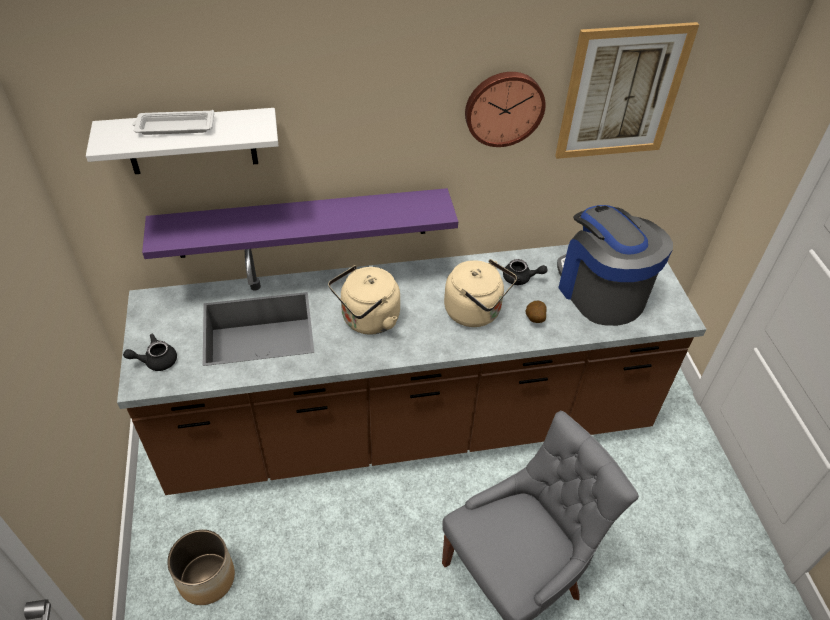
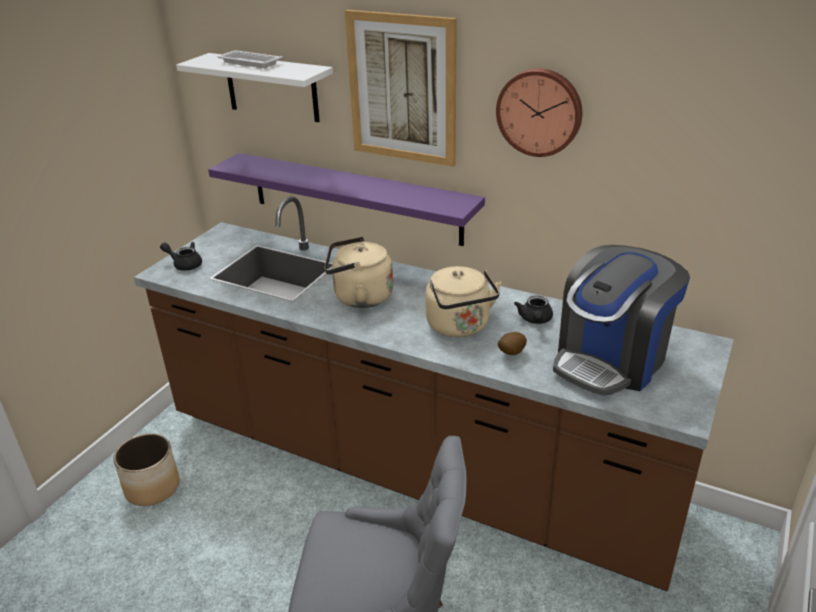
camera: 40 degrees right, 15 degrees down
black teapot [503,259,548,285] -> black teapot turned 45 degrees clockwise [514,296,553,324]
picture [555,22,699,159] -> picture moved to [345,10,457,167]
coffee machine [557,205,673,326] -> coffee machine turned 150 degrees counterclockwise [553,245,690,396]

